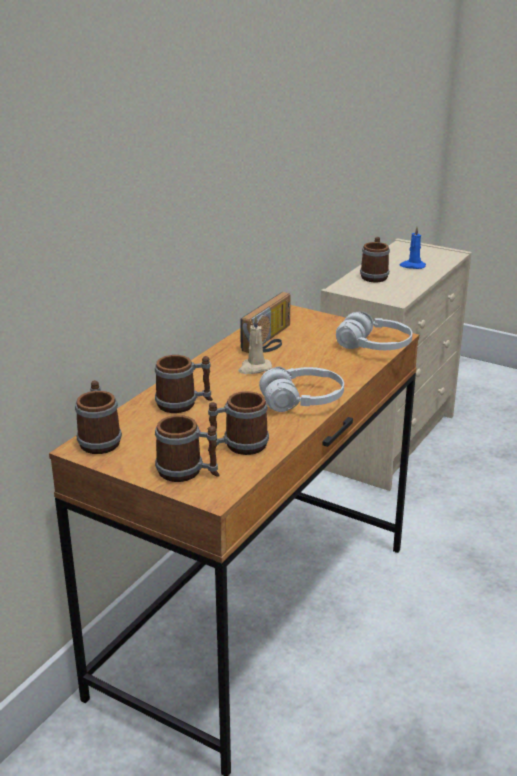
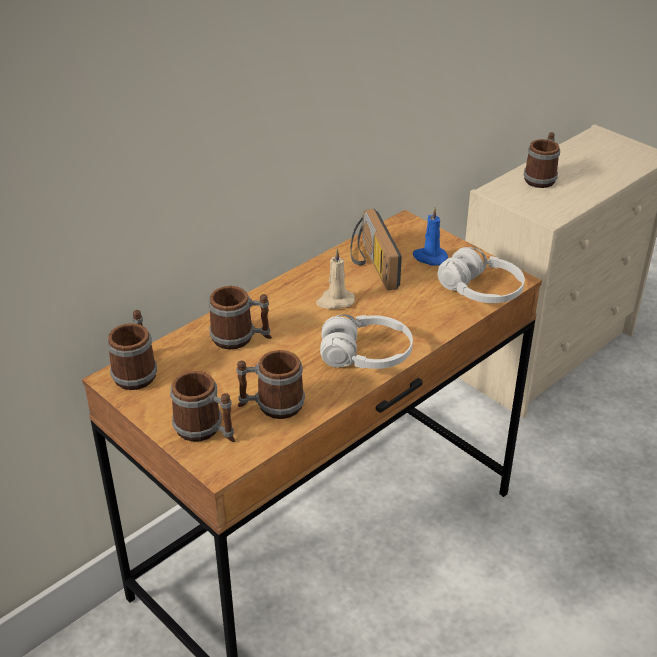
camera: 15 degrees right, 10 degrees up
radio [240,292,291,353] -> radio turned 120 degrees clockwise [351,209,402,290]
blue candle [400,227,426,269] -> blue candle moved to [413,207,448,266]

